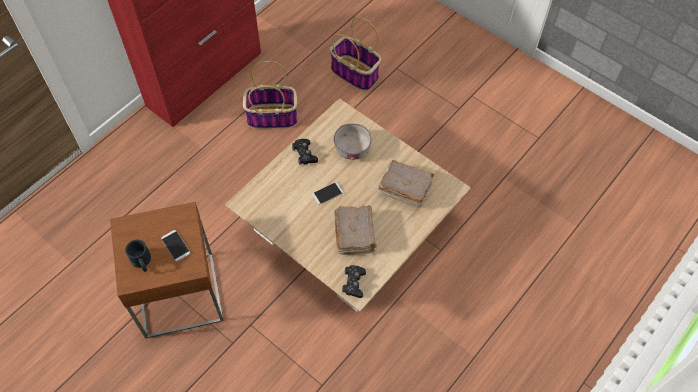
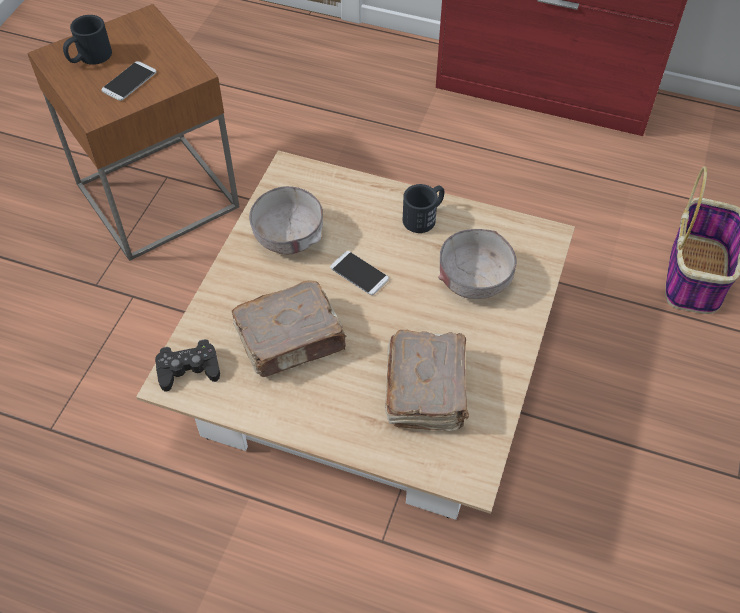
camera: 70 degrees right, 5 degrees down
basket [243,61,298,129] -> none
black game controller [292,139,318,165] -> black mug [403,184,444,233]
none -> grey bowl [249,186,323,254]

